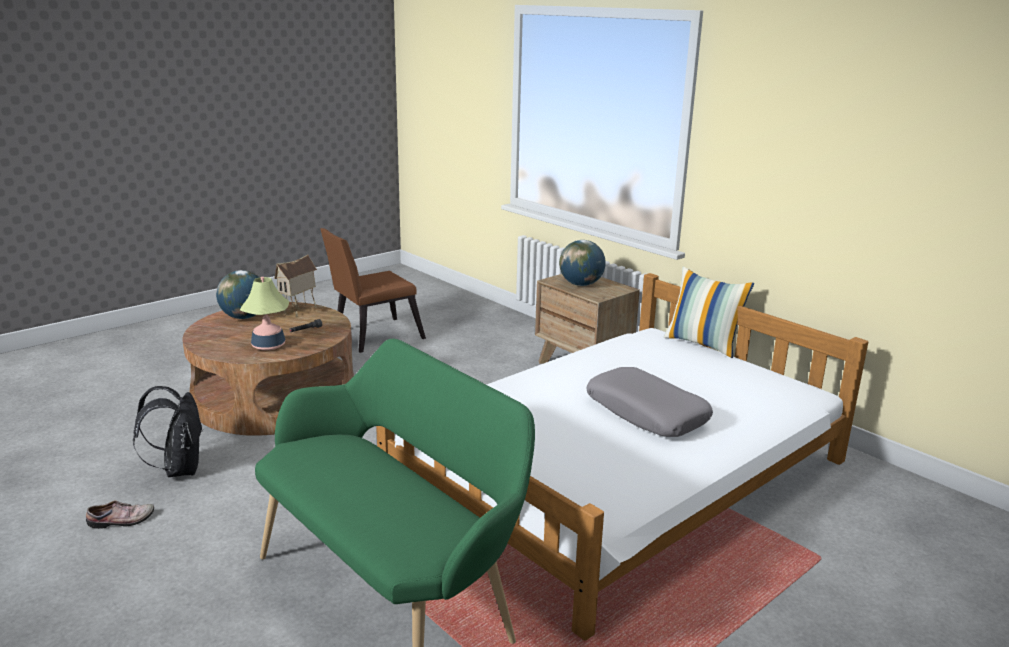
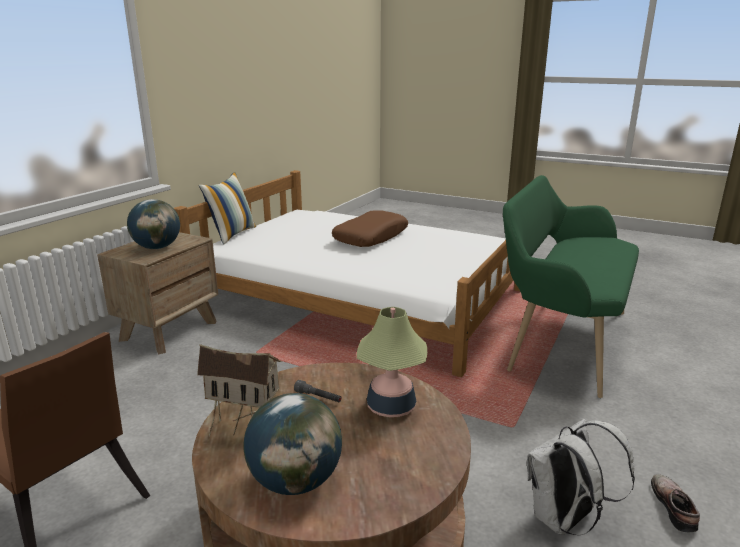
camera: 110 degrees left, 0 degrees up
shoe [86,500,154,529] -> shoe turned 45 degrees clockwise [651,474,700,532]
black backpack [133,386,203,477] -> white backpack [527,419,635,535]
grey pillow [586,367,713,437] -> brown pillow [332,211,408,247]

